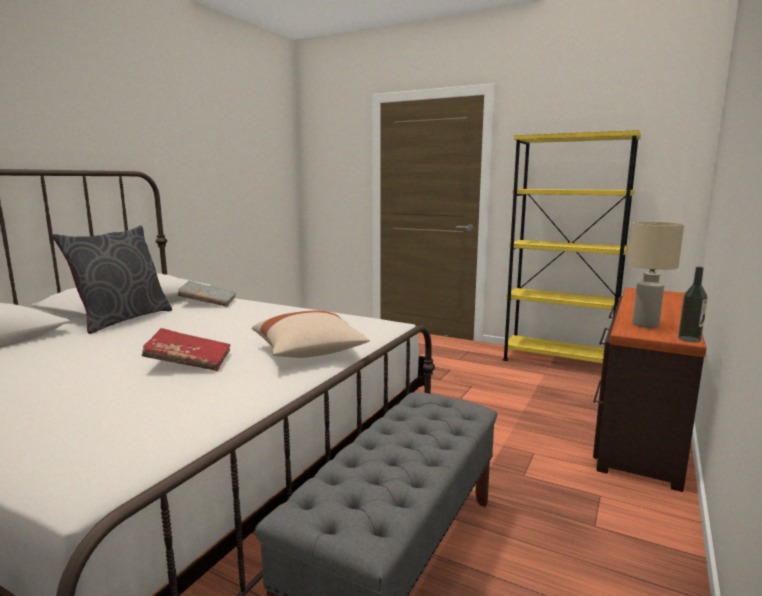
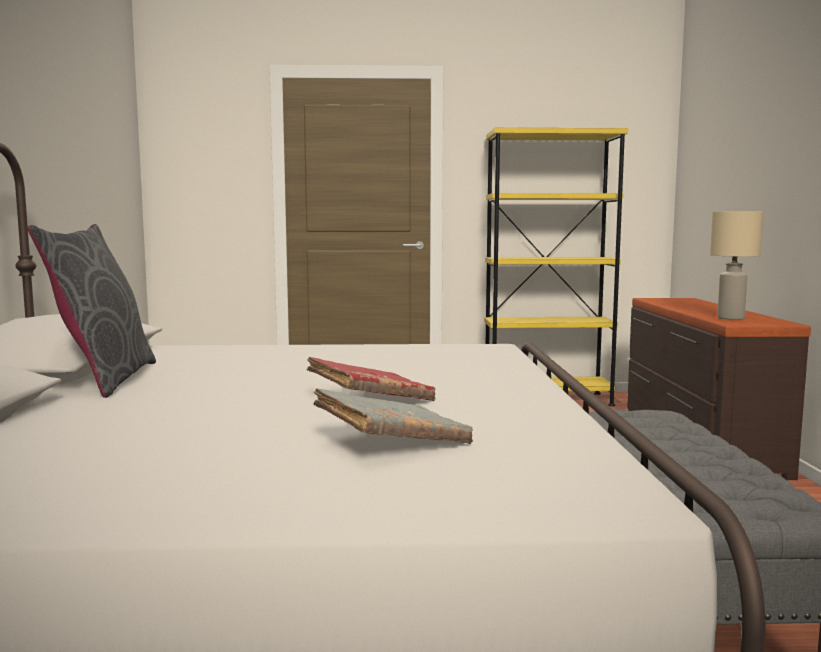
camera: 30 degrees left, 5 degrees down
grey book [177,281,236,307] -> grey book moved to [313,388,473,444]
beige pillow [252,311,370,358] -> none
bottle [678,267,708,342] -> none

